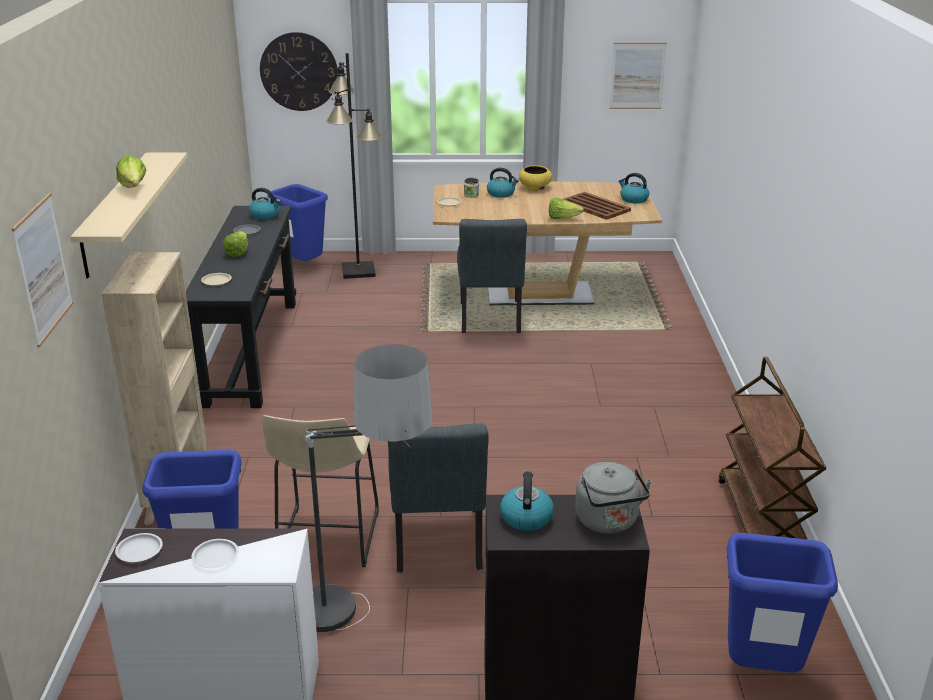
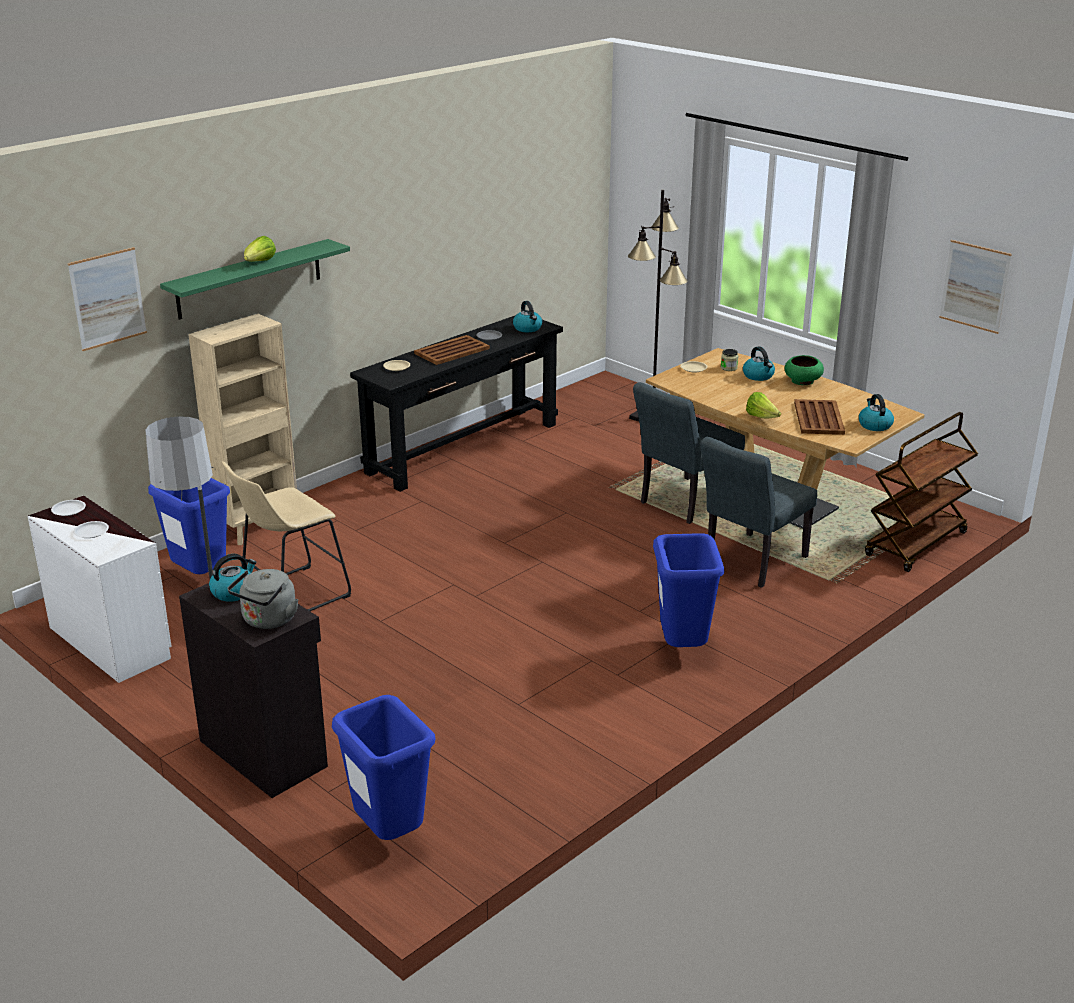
camera: 45 degrees right, 0 degrees up
beige shelf [71,153,187,278] -> green shelf [160,239,350,319]
lettuce [223,231,248,257] -> brown tray [414,335,490,365]
wall clock [260,32,338,111] -> none
blue trash can [268,184,328,261] -> blue trash can moved to [653,533,724,647]
grey chair [388,423,489,572] -> grey chair moved to [700,437,817,588]
yellow bowl [519,165,552,191] -> green bowl [784,355,824,385]
brown cart [719,357,826,540] -> brown cart moved to [865,412,978,572]

